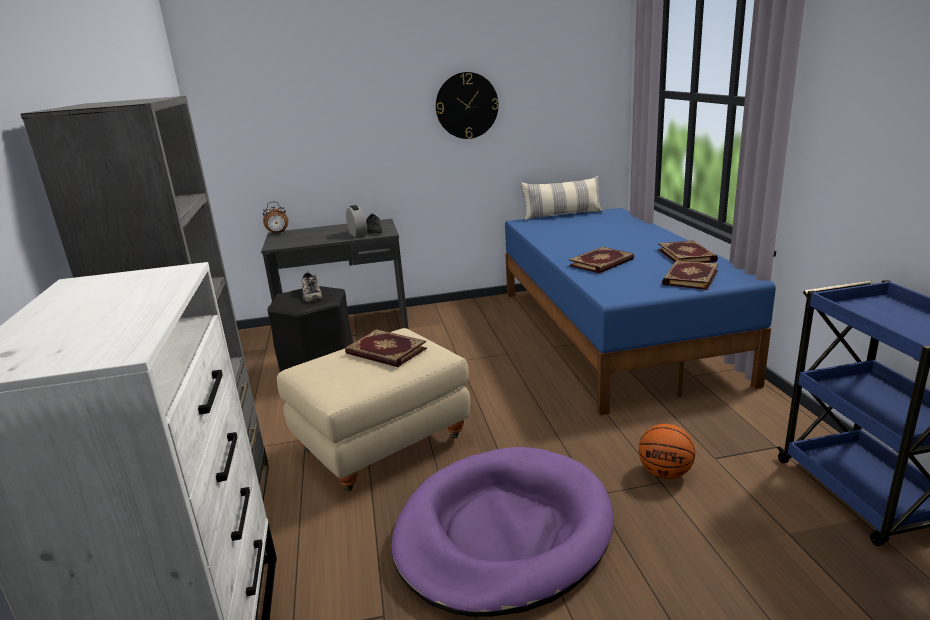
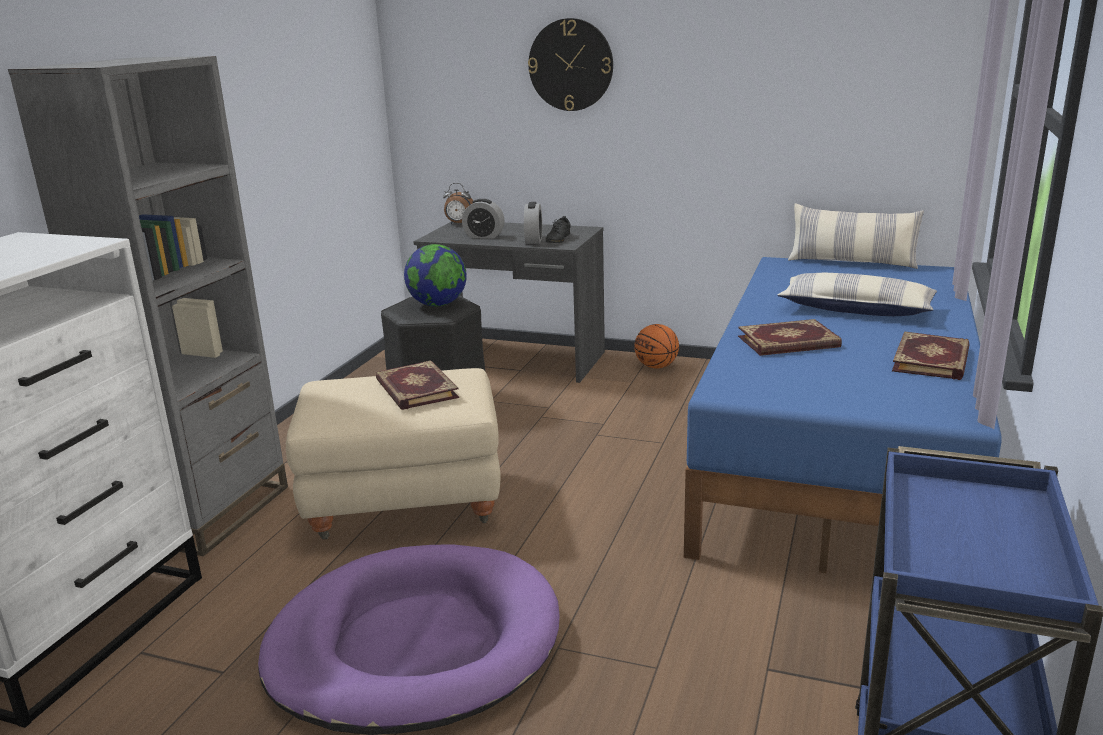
camera: 30 degrees right, 0 degrees up
shoe [302,271,323,302] -> globe [404,244,467,307]
wall clock [436,72,498,139] -> wall clock moved to [528,18,613,111]
basketball [639,424,695,479] -> basketball moved to [634,324,679,369]
book [662,260,718,290] -> none
none -> alarm clock [462,199,505,239]
none -> pillow [777,273,937,316]

